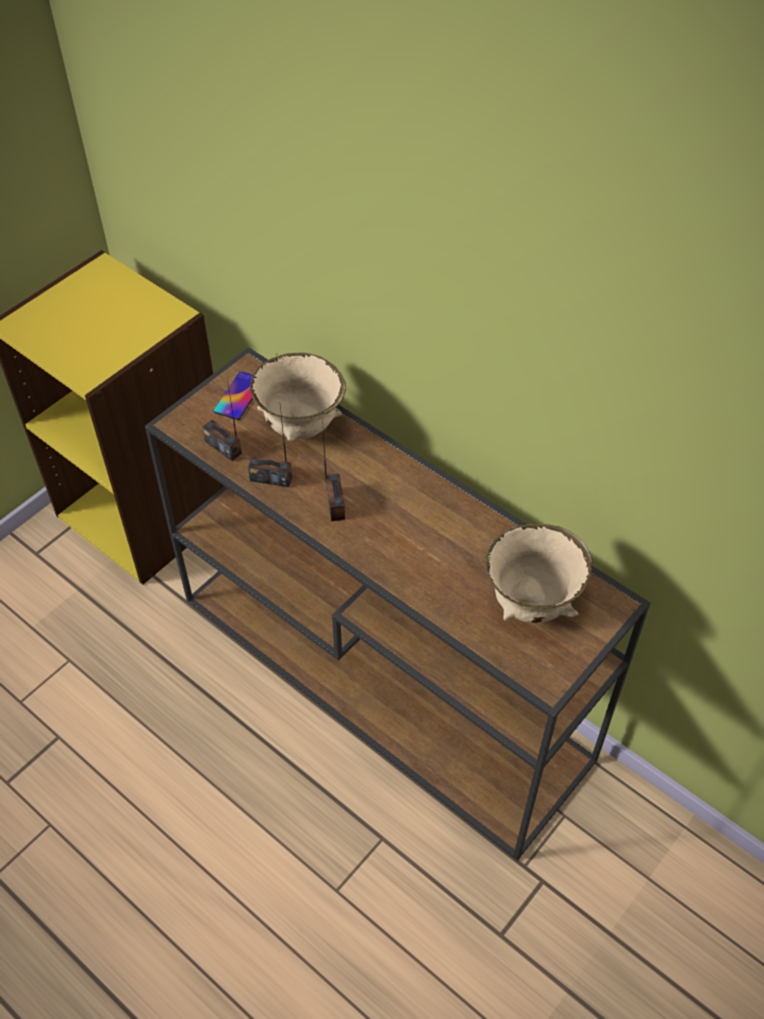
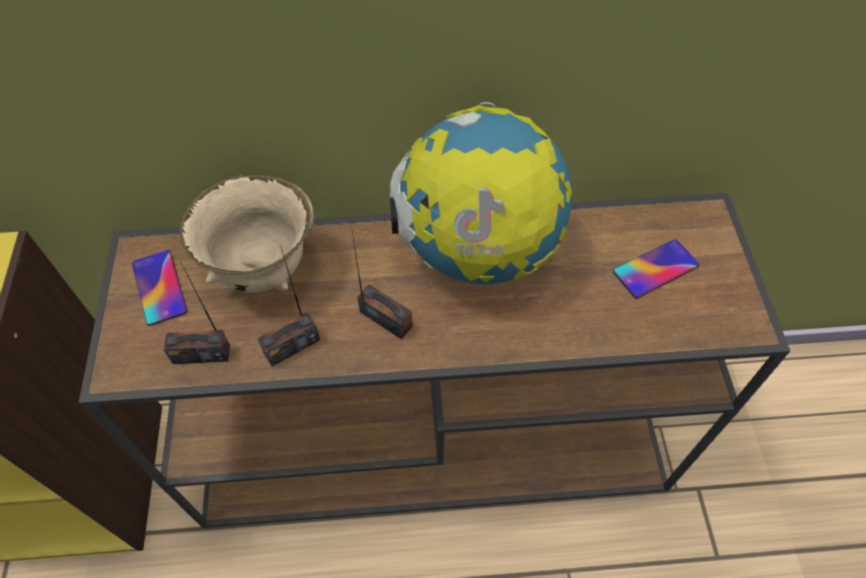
camera: 45 degrees left, 5 degrees up
beige bowl [485,524,593,623] -> phone [613,239,699,298]
none -> globe [390,102,572,284]

